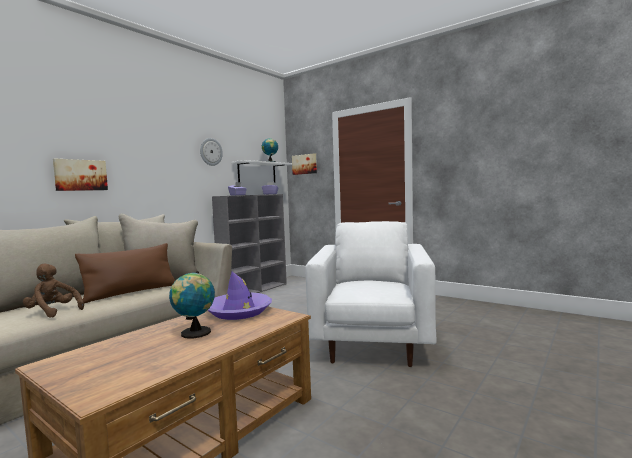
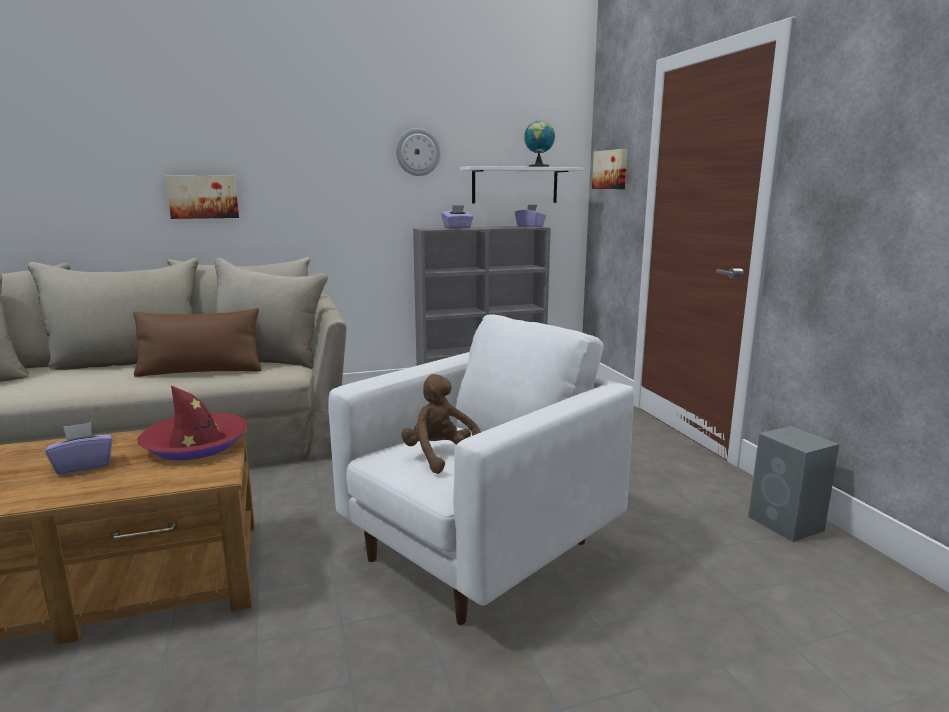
camera: 35 degrees right, 10 degrees up
brown plush toy [23,264,84,317] -> brown plush toy moved to [401,374,481,474]
globe [169,271,215,339] -> purple tissue box [45,422,112,475]
purple hat [207,272,272,320] -> red hat [137,385,248,460]
none -> grey speaker [748,426,839,542]

